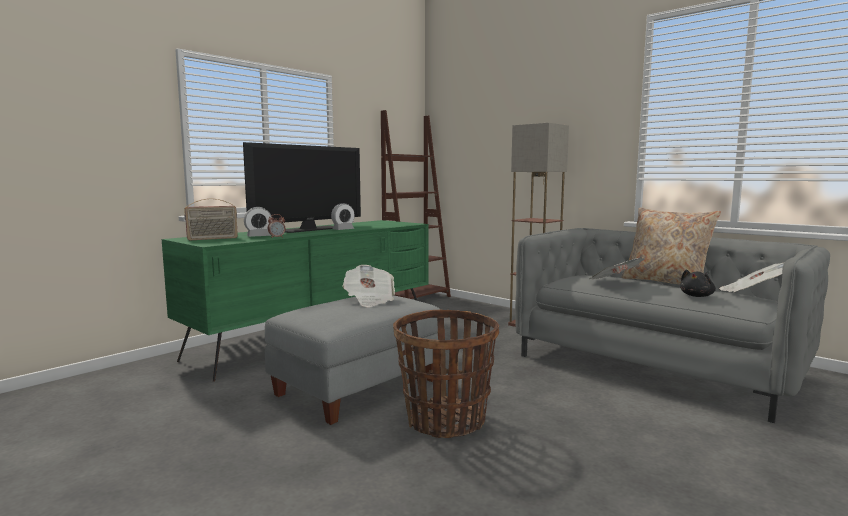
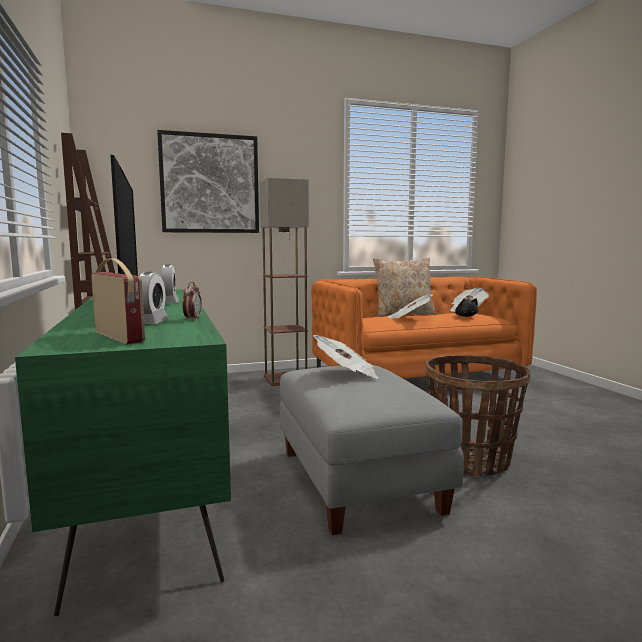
camera: 60 degrees left, 0 degrees up
radio [184,199,238,240] -> radio turned 45 degrees counterclockwise [91,258,145,344]
grey sofa [515,228,830,423] -> orange sofa [311,276,537,378]
none -> picture [157,130,259,233]

